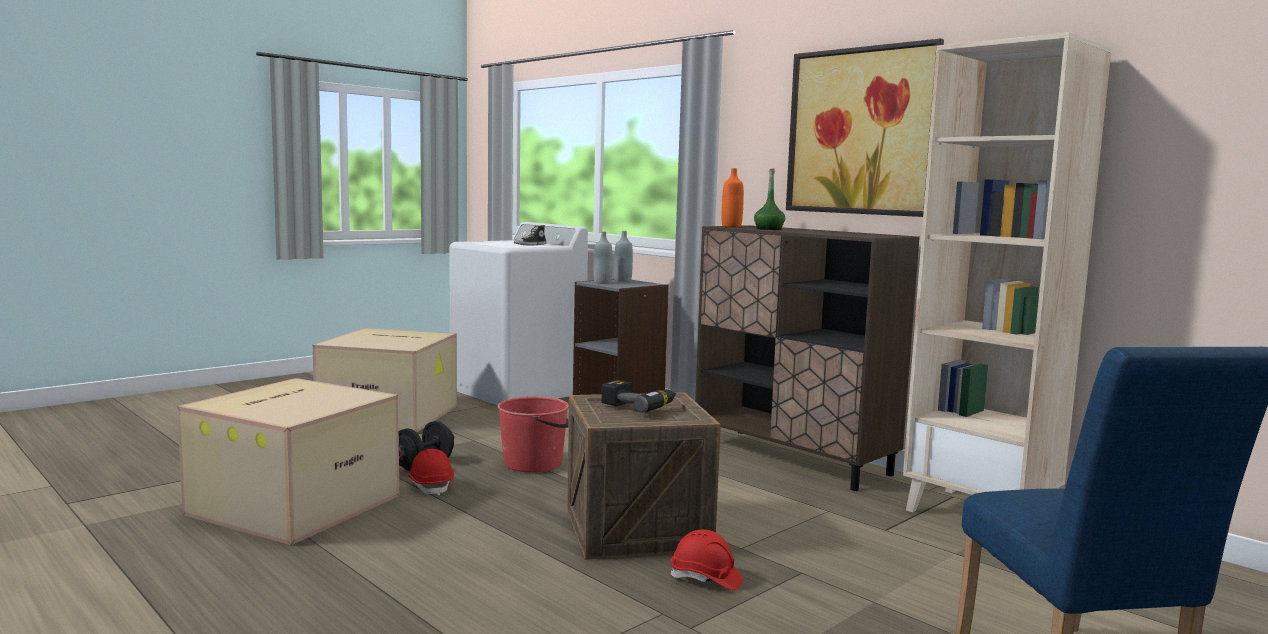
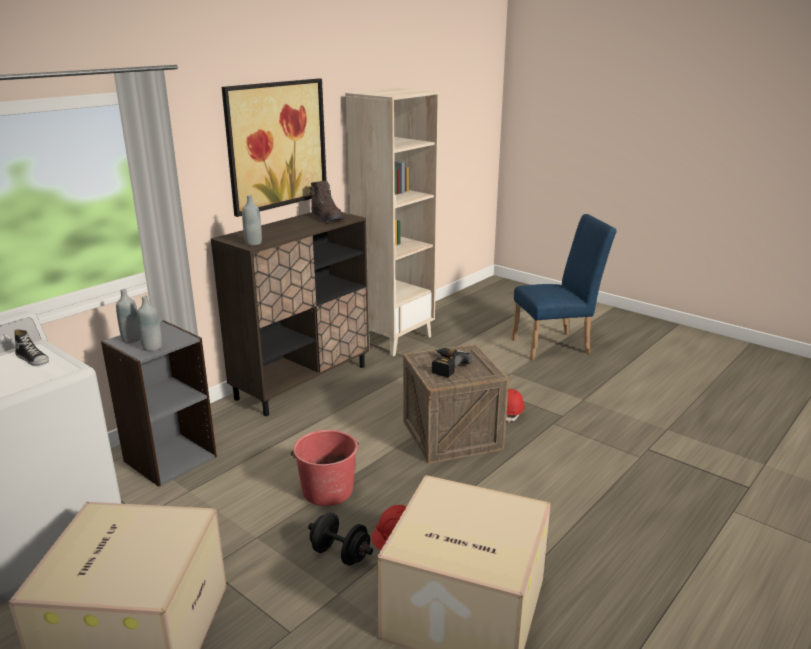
camera: 95 degrees left, 15 degrees up
orange bottle [722,168,744,227] -> grey bottle [242,195,262,246]
green bottle [754,169,785,230] -> none
none -> brown boot [310,181,343,222]

